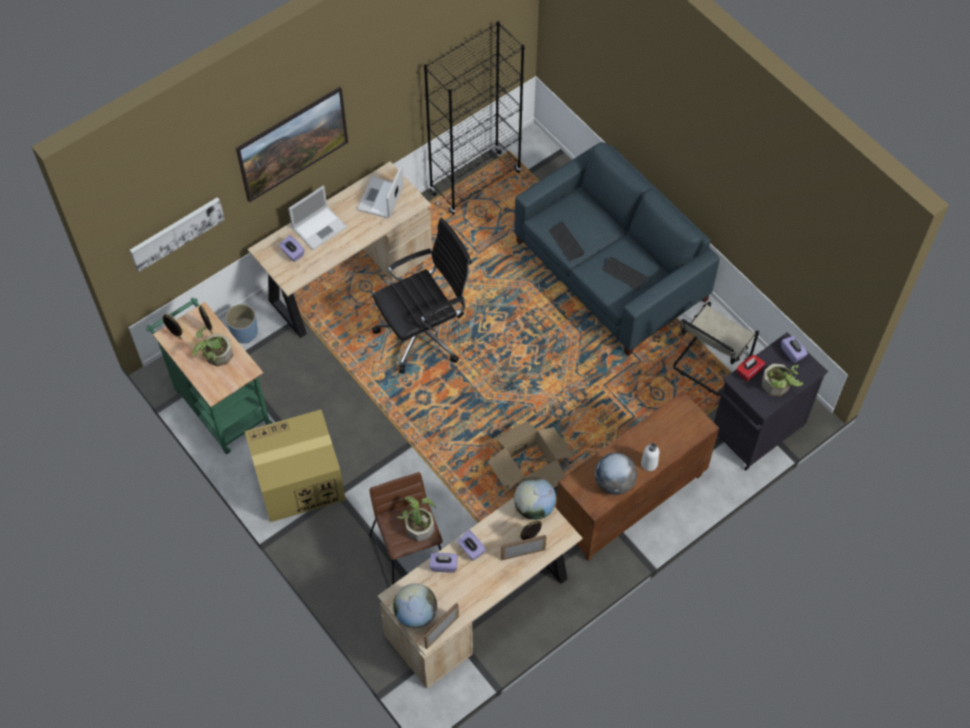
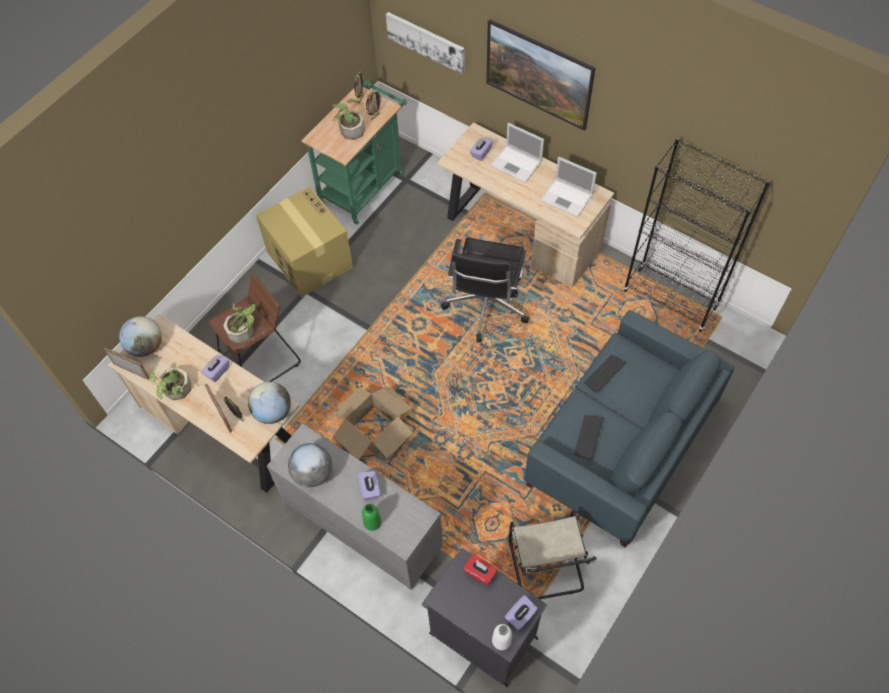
camera: 75 degrees right, 0 degrees up
blue planter [226,304,258,344] -> none
laptop [357,165,404,218] -> laptop turned 150 degrees counterclockwise [540,157,597,217]
black office chair [372,218,471,373] -> black office chair turned 60 degrees clockwise [441,237,529,342]
purple tissue box [429,553,458,573] -> purple tissue box moved to [358,471,380,501]
brown cabinet [556,391,719,561] -> grey cabinet [267,423,443,590]
white bottle [641,443,659,471] -> white bottle moved to [492,624,512,650]
beige chair [673,302,759,396] -> beige chair turned 120 degrees counterclockwise [509,510,597,599]
potted plant [762,364,803,396] -> potted plant moved to [149,367,191,400]
none -> green bottle [362,504,381,531]

